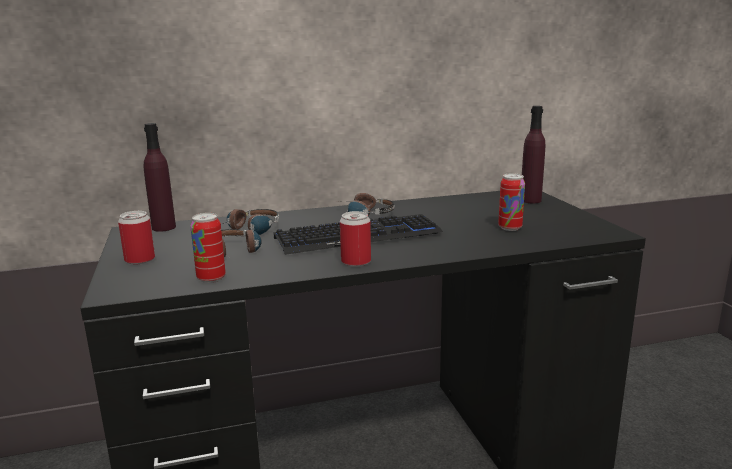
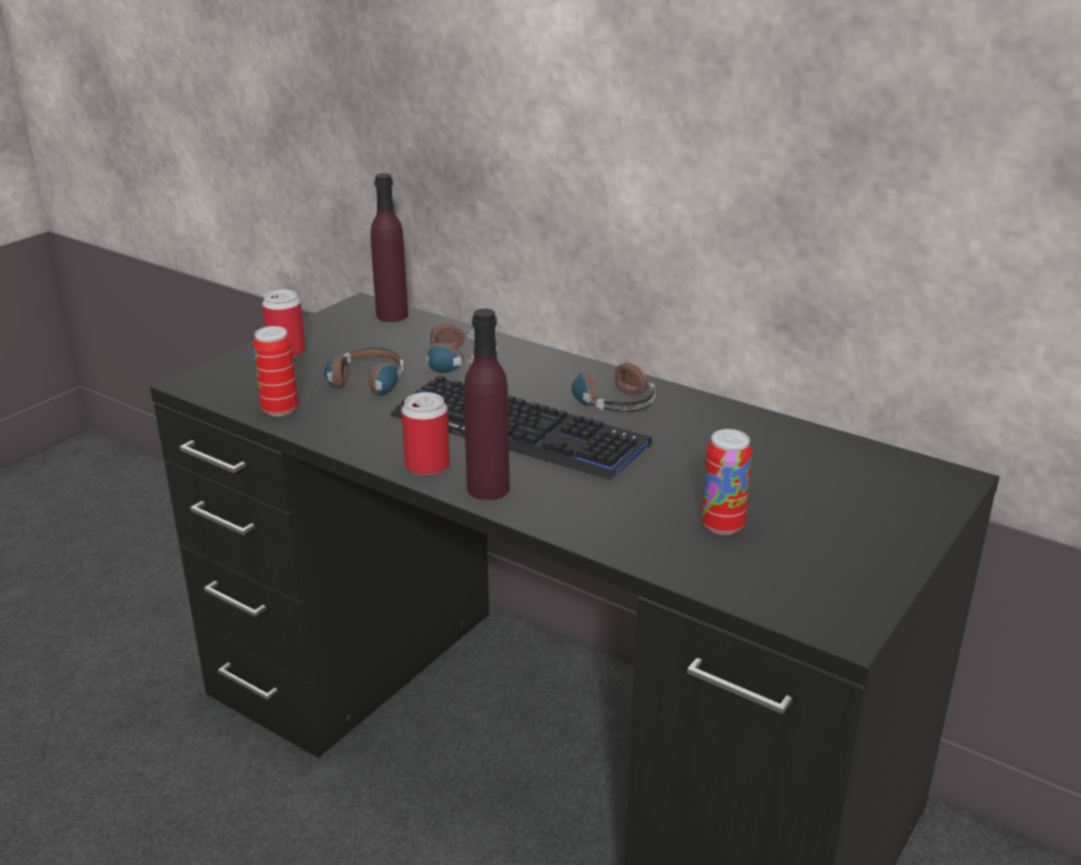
camera: 50 degrees right, 10 degrees up
purple bottle [522,106,545,203] -> purple bottle moved to [464,308,510,500]

